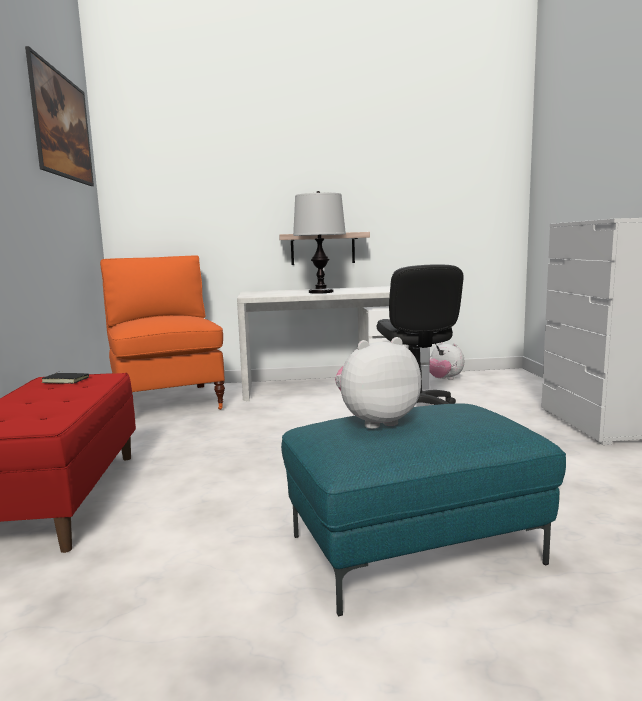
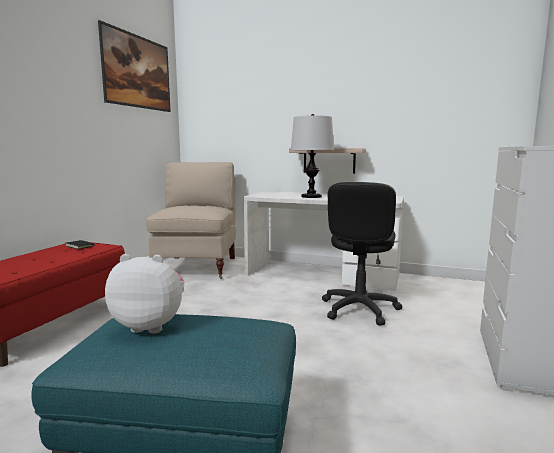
camera: 25 degrees right, 0 degrees up
orange chair [100,255,225,410] -> beige chair [146,162,236,279]
plush toy [429,342,464,380] -> none

